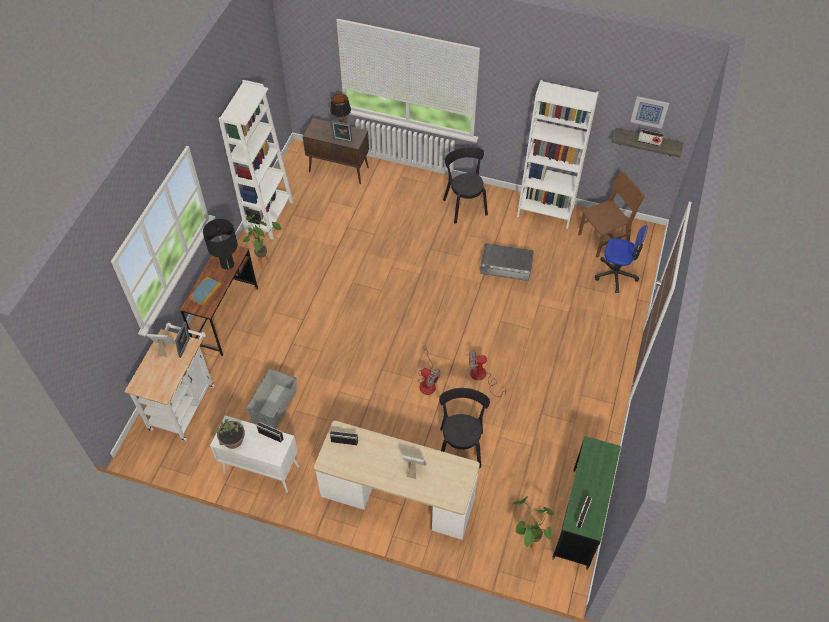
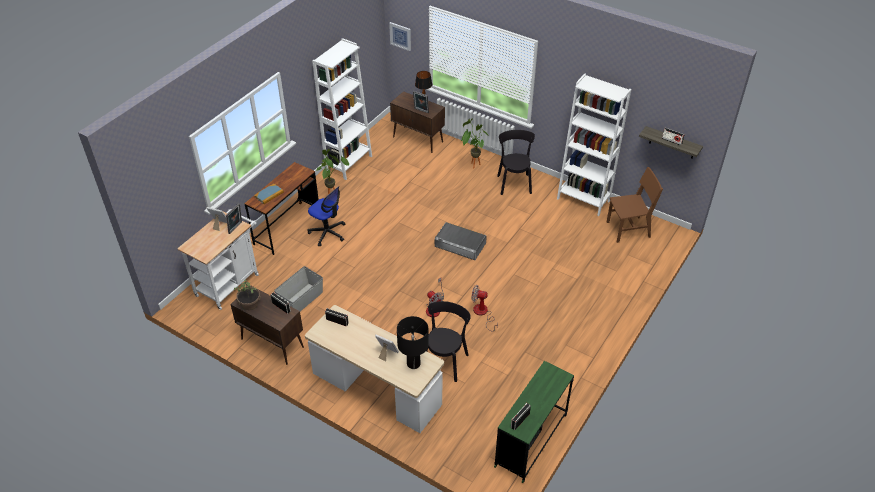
camera: 15 degrees right, 10 degrees down
black table lamp [203,219,238,270] -> black table lamp moved to [397,316,429,369]
white cabinet [210,415,299,493] -> brown cabinet [230,286,304,365]
grey storage box [480,243,534,281] -> grey storage box moved to [435,222,487,260]
potted plant [512,496,554,551] -> potted plant moved to [461,118,489,169]
office chair [595,225,648,293] -> office chair moved to [307,186,345,247]
picture [630,96,669,129] -> picture moved to [389,22,411,51]

